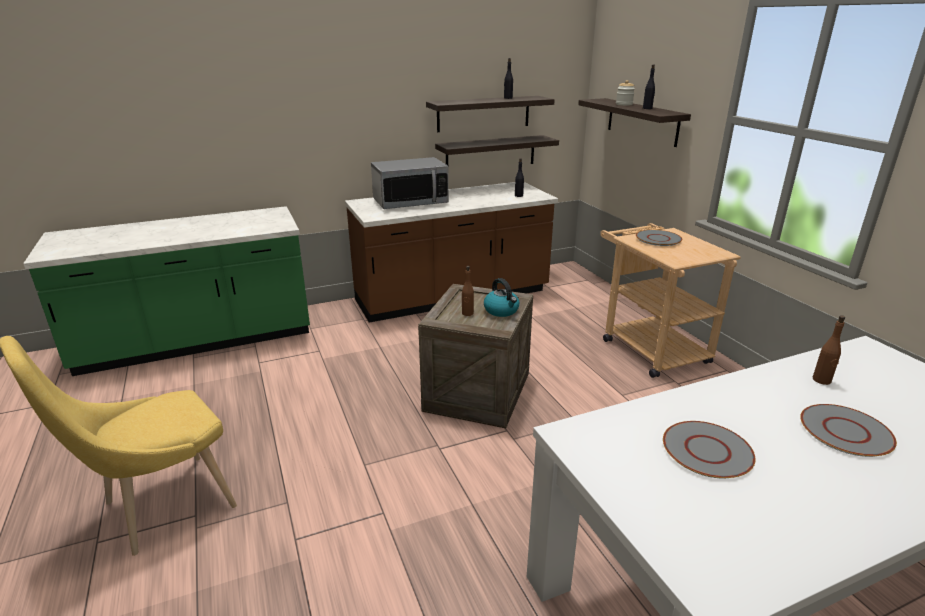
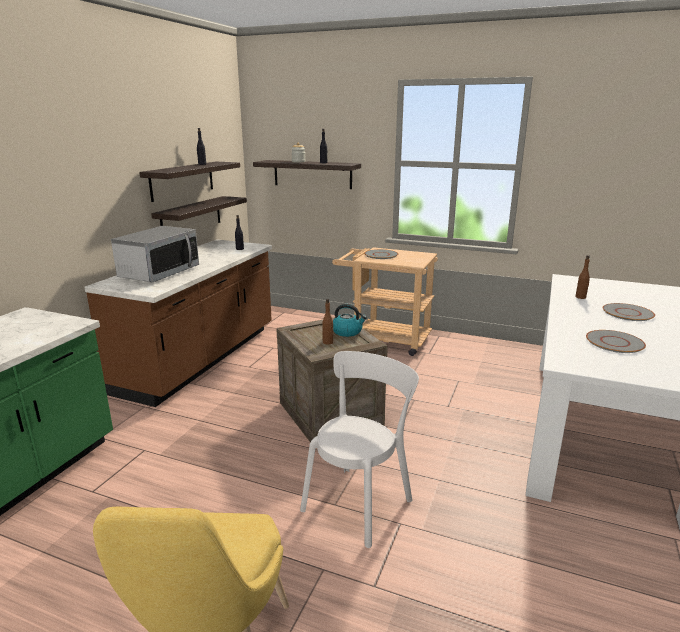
camera: 45 degrees left, 5 degrees down
none -> white chair [300,351,419,548]

